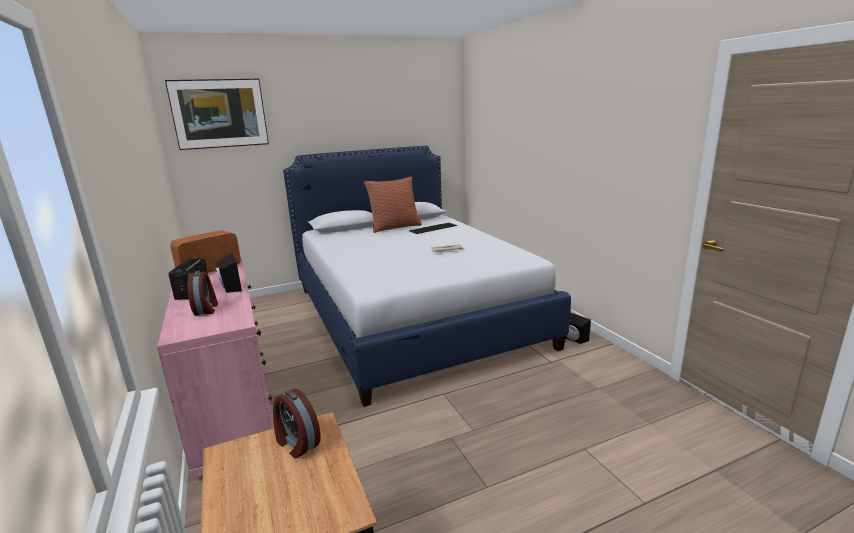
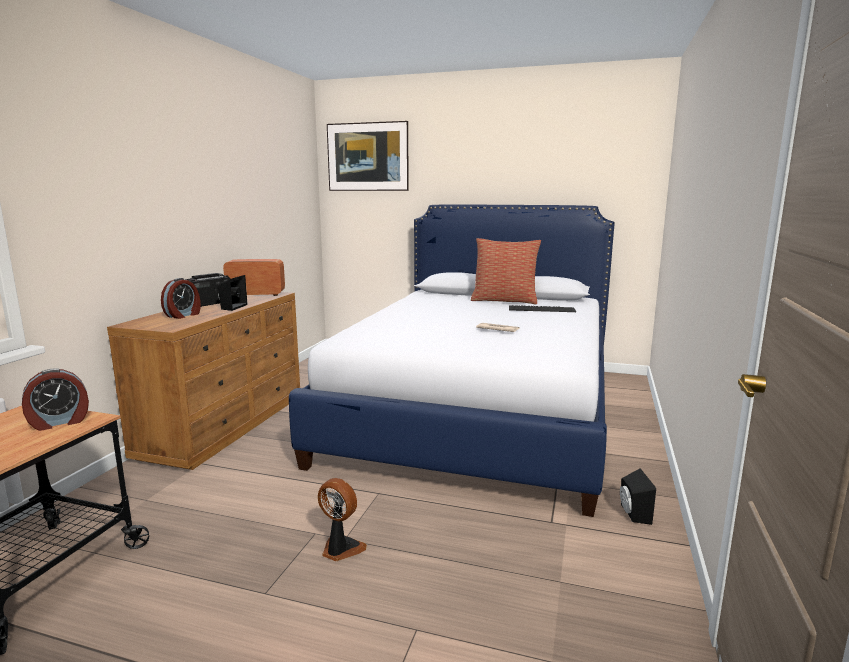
camera: 40 degrees right, 5 degrees down
pink dresser [157,260,274,478] -> brown dresser [107,292,300,470]
alarm clock [273,388,321,459] -> alarm clock turned 120 degrees counterclockwise [22,368,89,431]
none -> fan [318,478,367,561]

